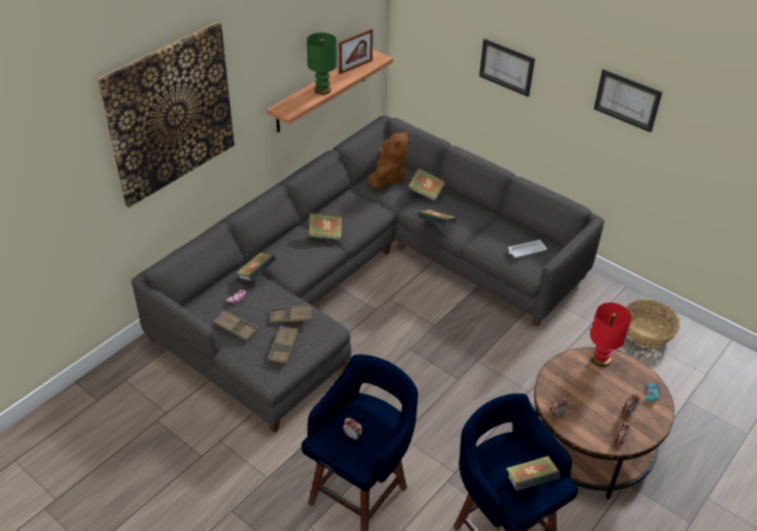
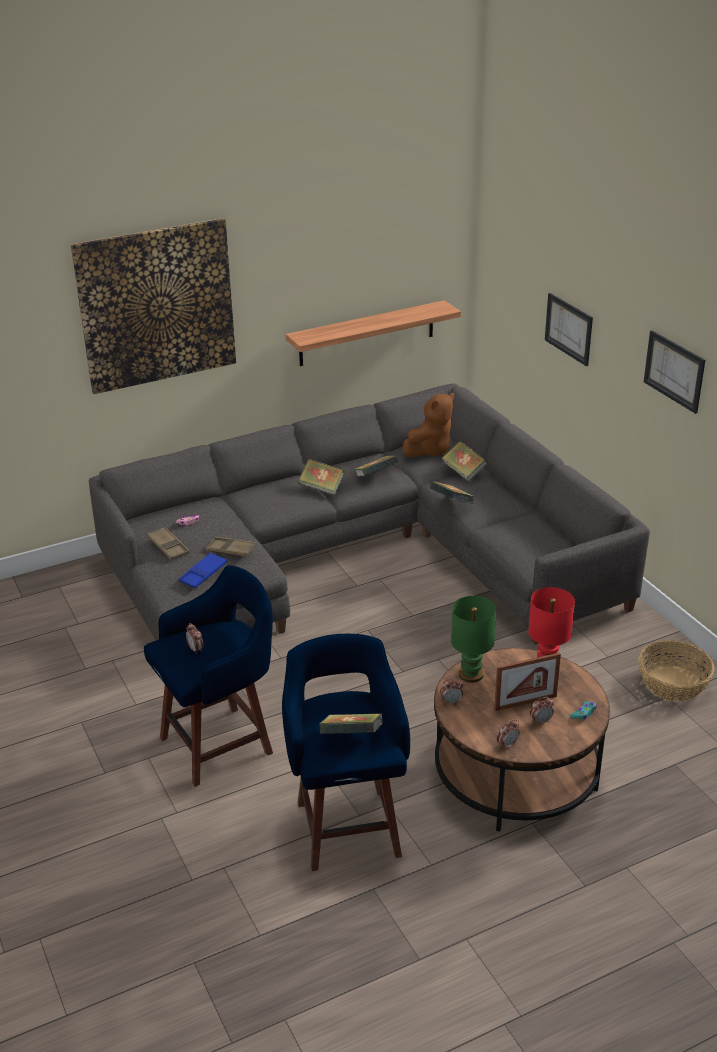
camera: 25 degrees right, 10 degrees down
book [236,252,276,281] -> book moved to [355,456,398,477]
brown tray [268,326,299,364] -> blue tray [179,552,227,589]
green table lamp [307,33,337,95] -> green table lamp moved to [451,596,496,683]
picture frame [339,29,373,74] -> picture frame moved to [494,653,561,711]
white tray [508,239,547,258] -> none

